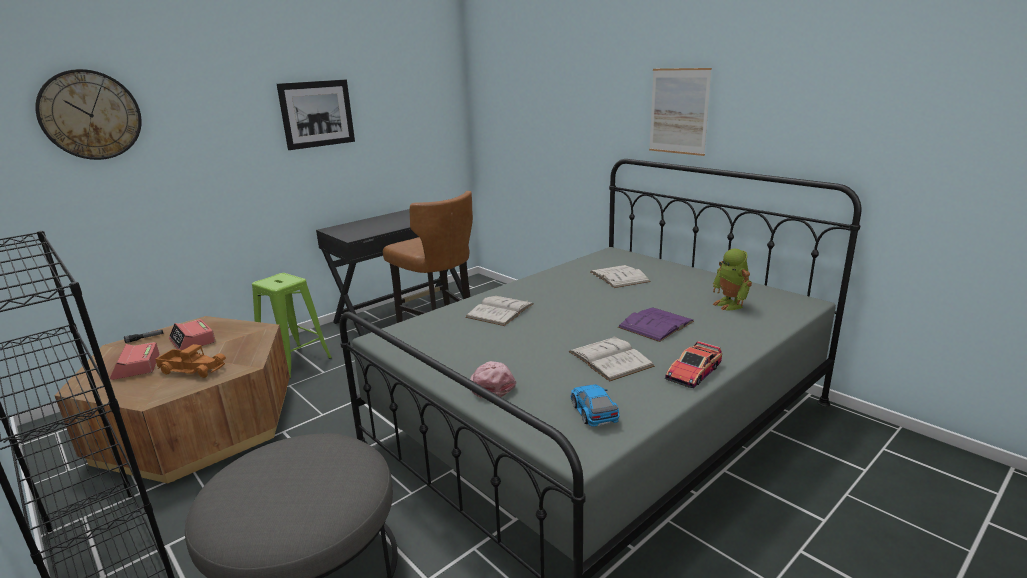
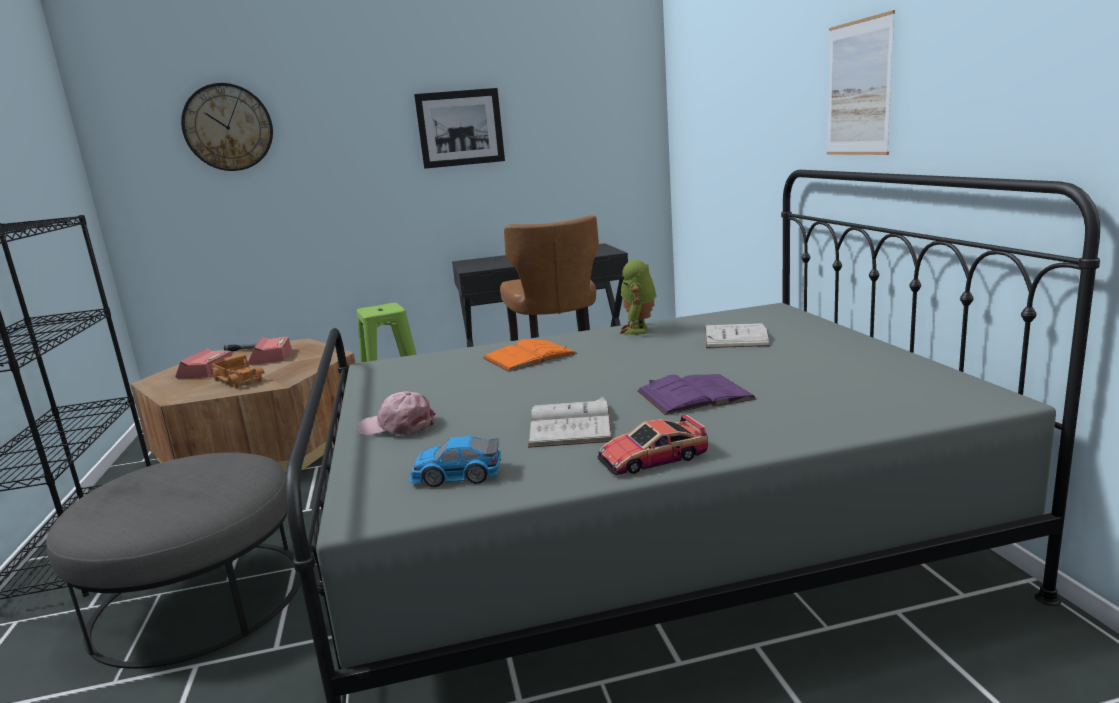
camera: 30 degrees right, 5 degrees down
white book [465,296,533,326] -> orange book [483,339,578,372]
pink cap [470,361,516,398] -> pink cap turned 90 degrees counterclockwise [358,391,436,435]
toy car [570,384,619,427] -> toy car turned 105 degrees counterclockwise [408,436,501,487]
toy robot [713,249,752,311] -> toy robot moved to [620,260,657,335]

